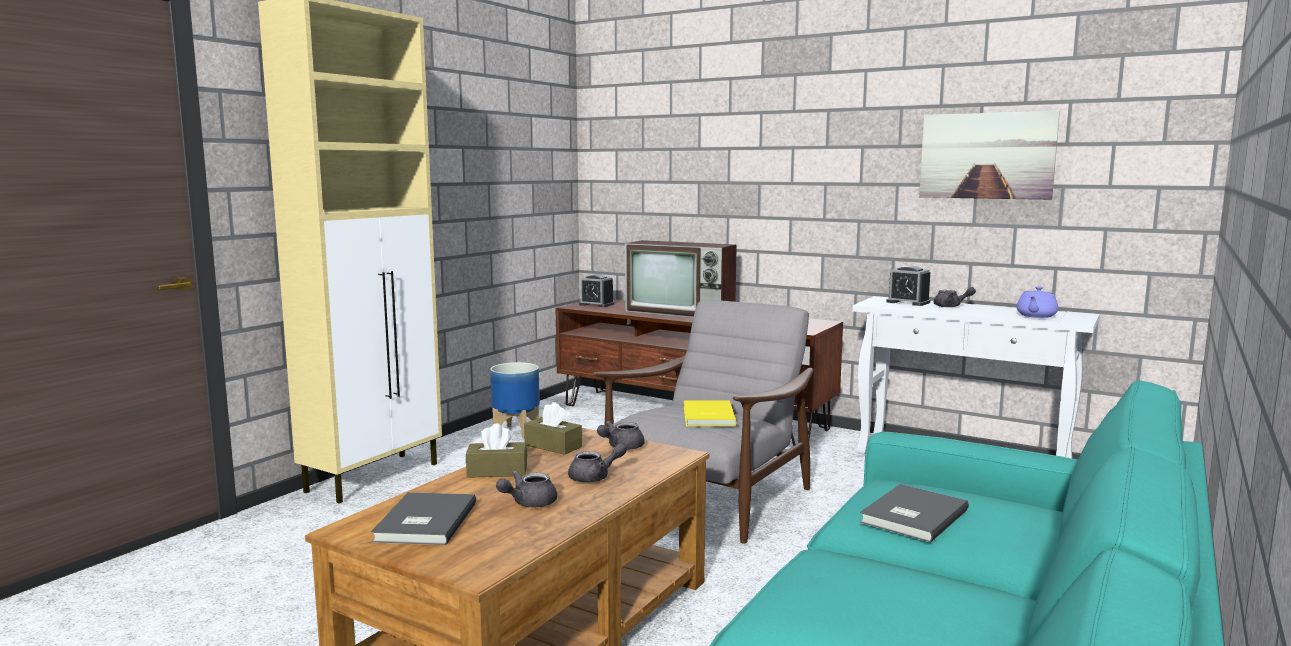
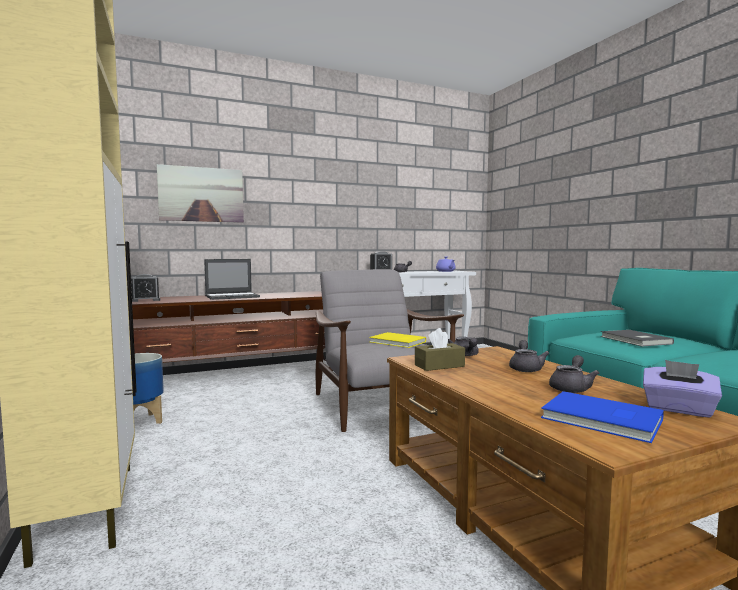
camera: 55 degrees left, 5 degrees down
grey book [371,492,476,545] -> blue book [541,391,664,443]
brown tissue box [466,423,527,478] -> none
grey teapot [496,471,557,507] -> grey teapot turned 135 degrees counterclockwise [549,355,599,393]
television [625,240,737,318] -> laptop [204,259,260,300]
picture [919,111,1060,200] -> picture moved to [157,164,244,222]
none -> purple tissue box [643,360,722,418]

